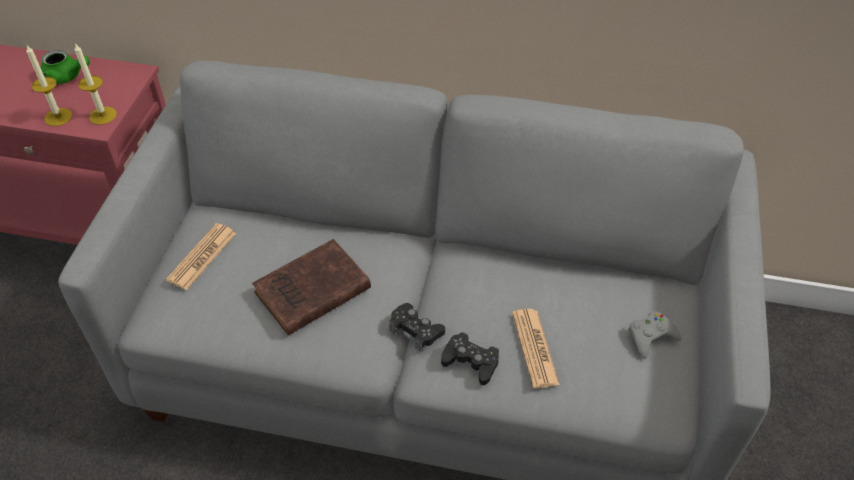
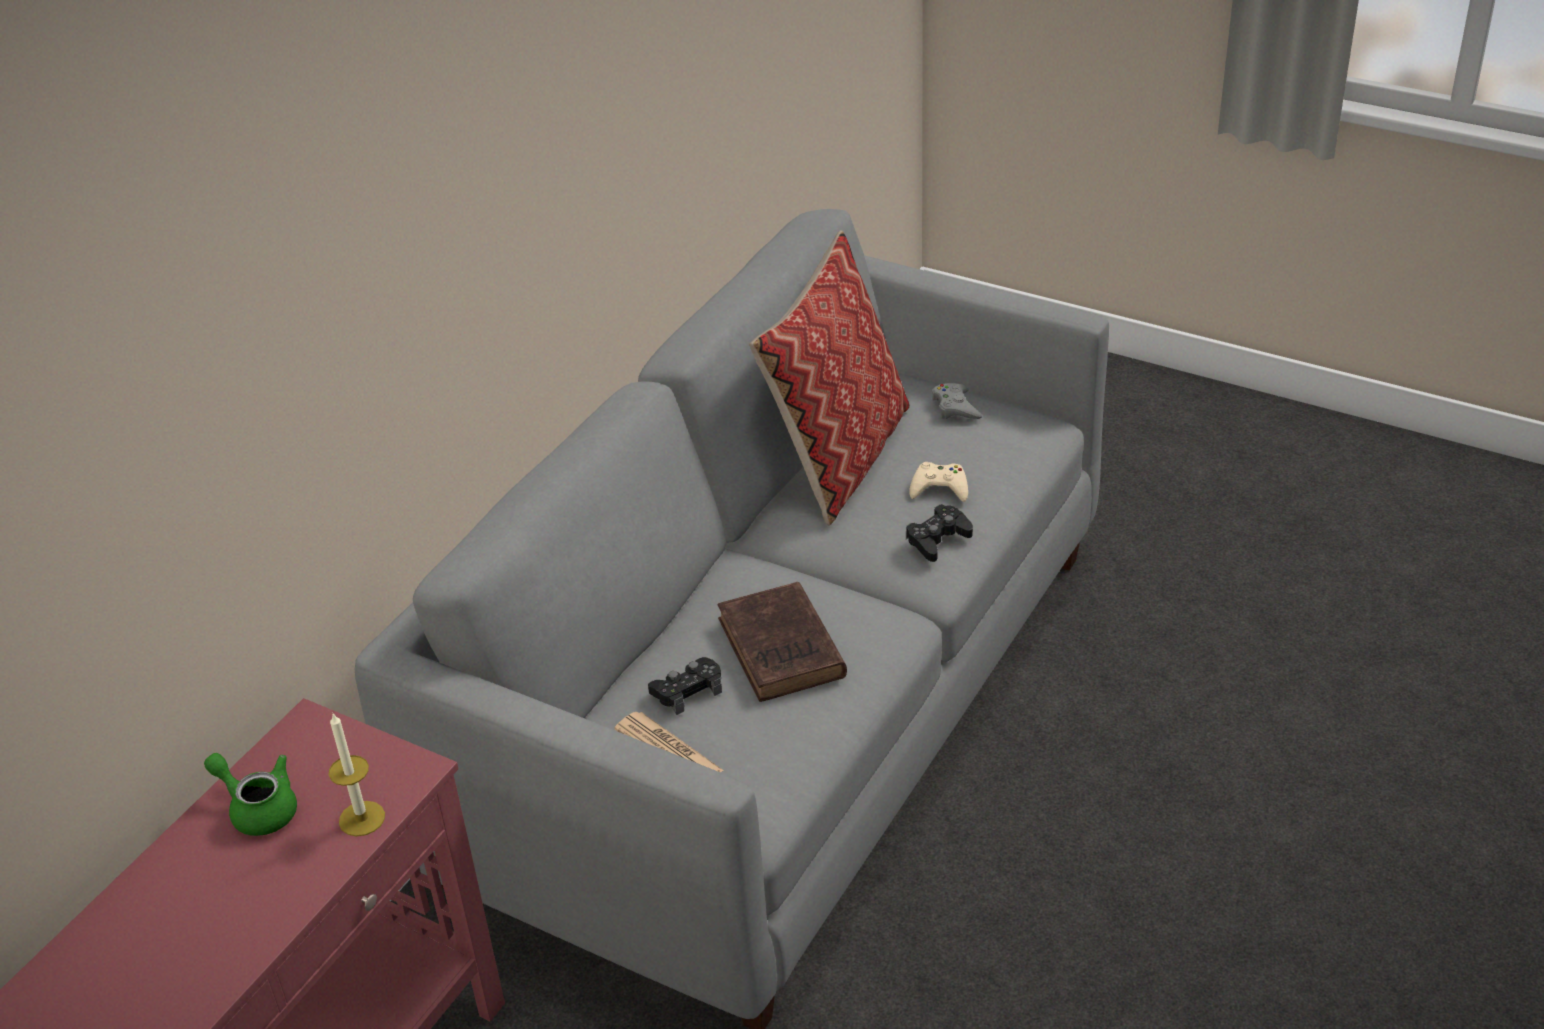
camera: 70 degrees left, 10 degrees down
green teapot [41,50,90,84] -> green teapot turned 90 degrees counterclockwise [204,753,297,836]
candle [74,43,117,125] -> none
black game controller [389,303,445,351] -> black game controller moved to [648,657,722,715]
newspaper [512,309,560,388] -> beige game controller [909,462,968,502]
none -> pillow [749,230,910,526]

